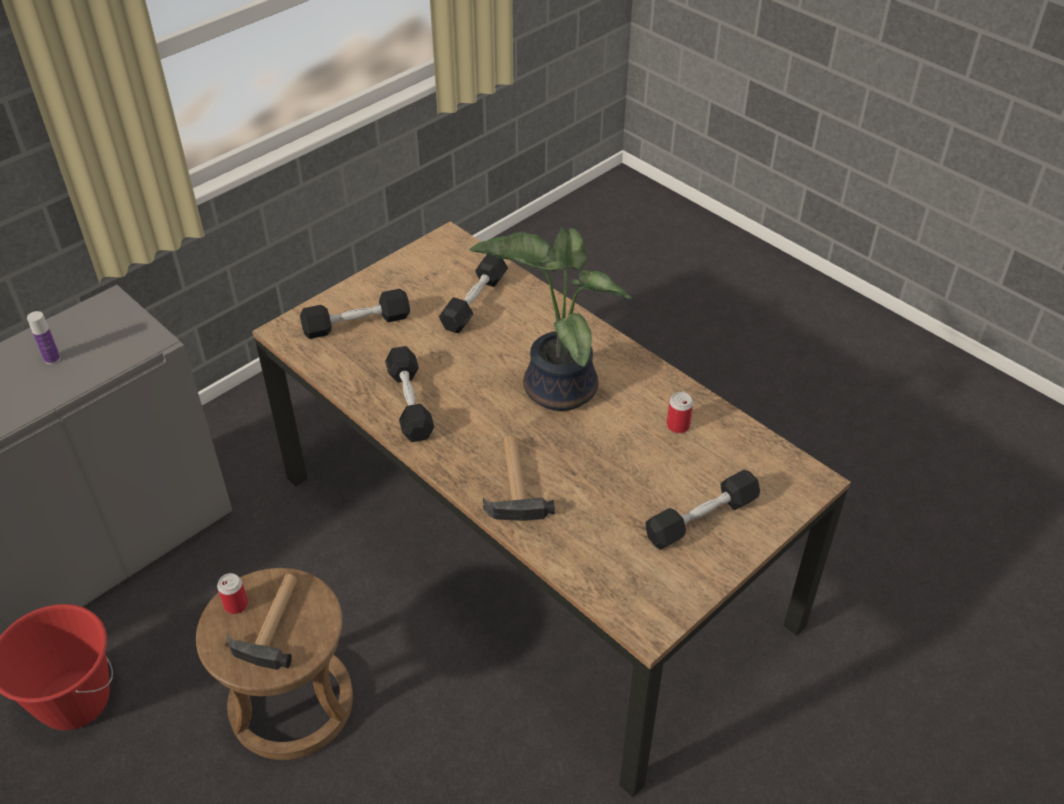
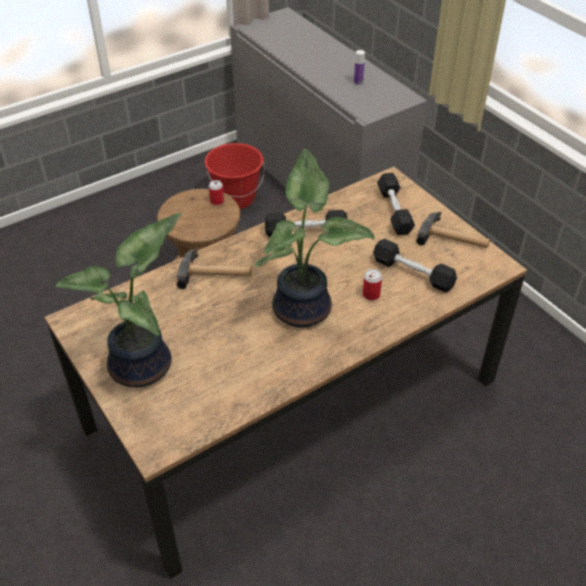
camera: 100 degrees right, 0 degrees up
hammer [227,574,297,670] -> hammer moved to [416,212,490,248]
black dumbbell [646,470,760,550] -> potted plant [55,213,182,387]
can [667,392,693,433] -> can moved to [363,269,382,301]

